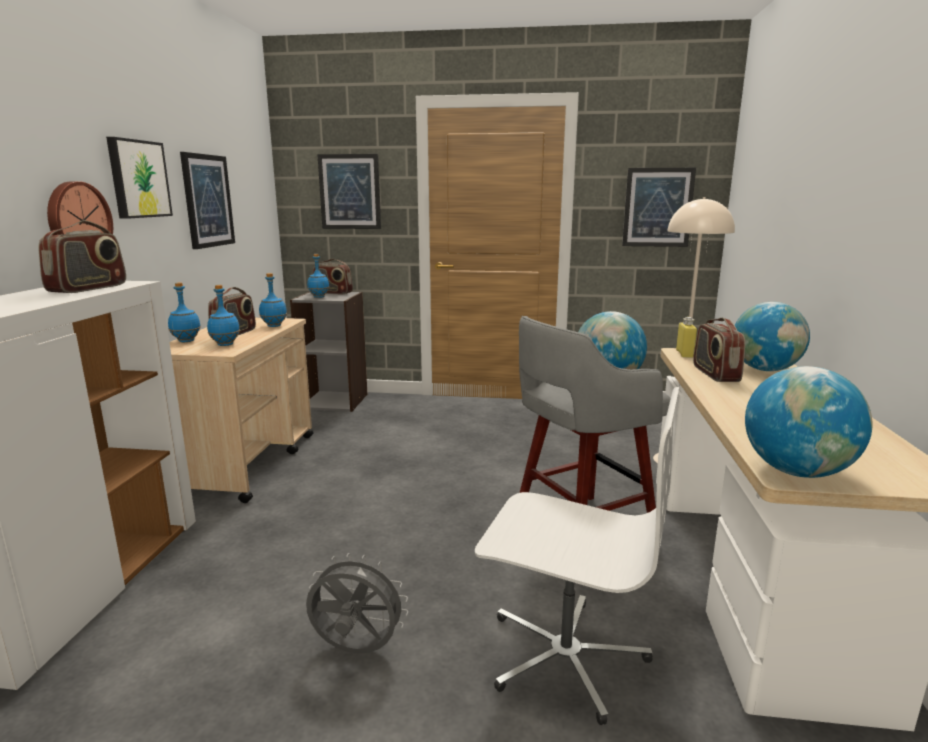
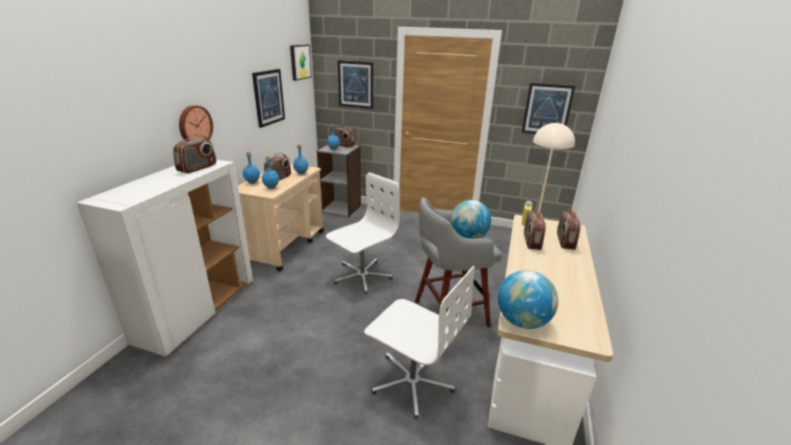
camera: 10 degrees right, 10 degrees up
picture [106,137,173,219] -> picture moved to [290,44,312,81]
grey fan [306,553,408,654] -> none
globe [735,302,810,371] -> radio [557,209,581,250]
none -> white office chair [326,172,400,294]

